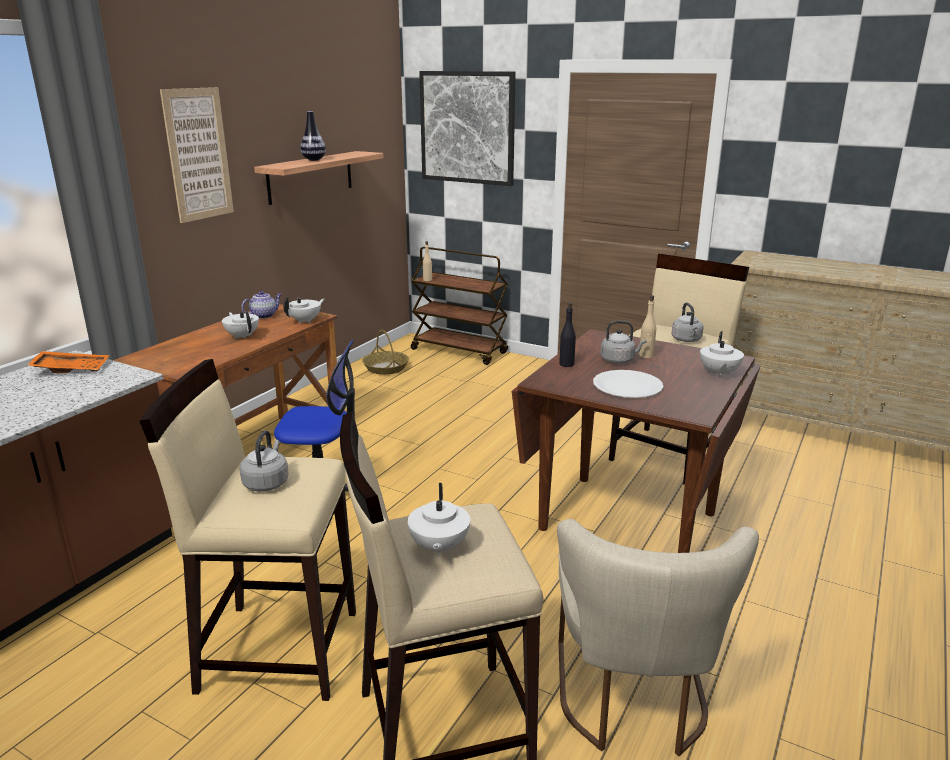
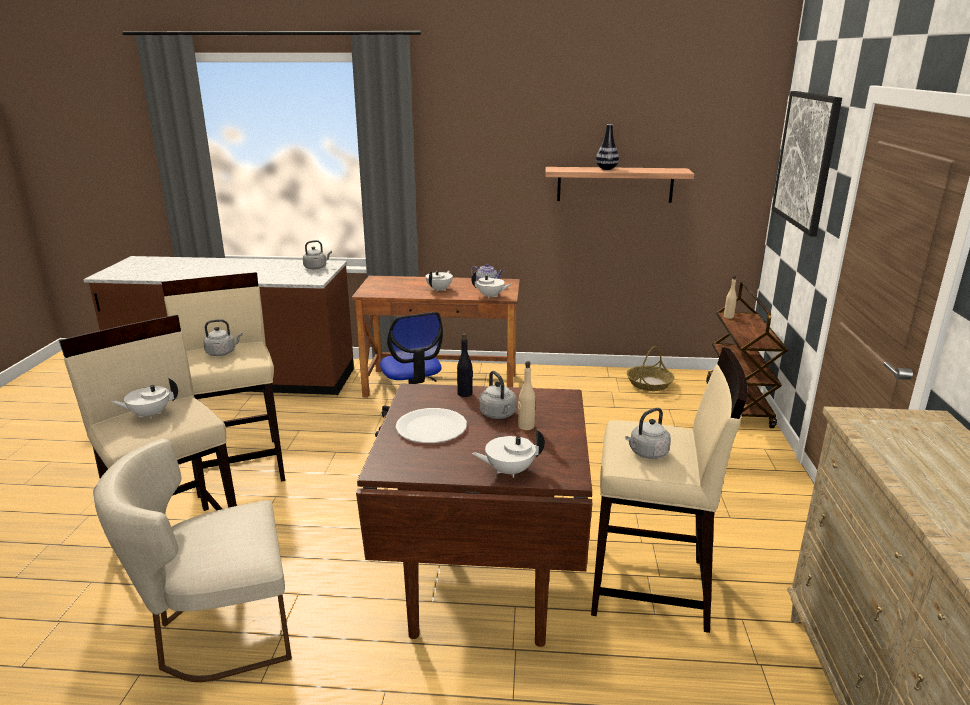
camera: 65 degrees right, 0 degrees up
orange tray [27,351,110,374] -> grey kettle [303,240,332,269]
picture [160,87,234,223] -> none

